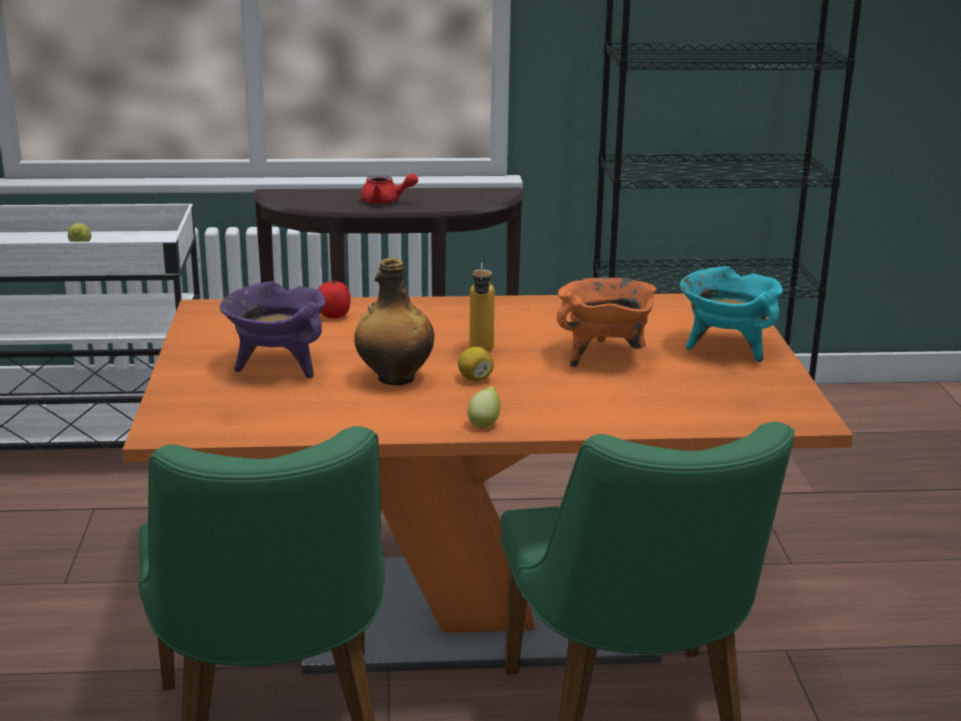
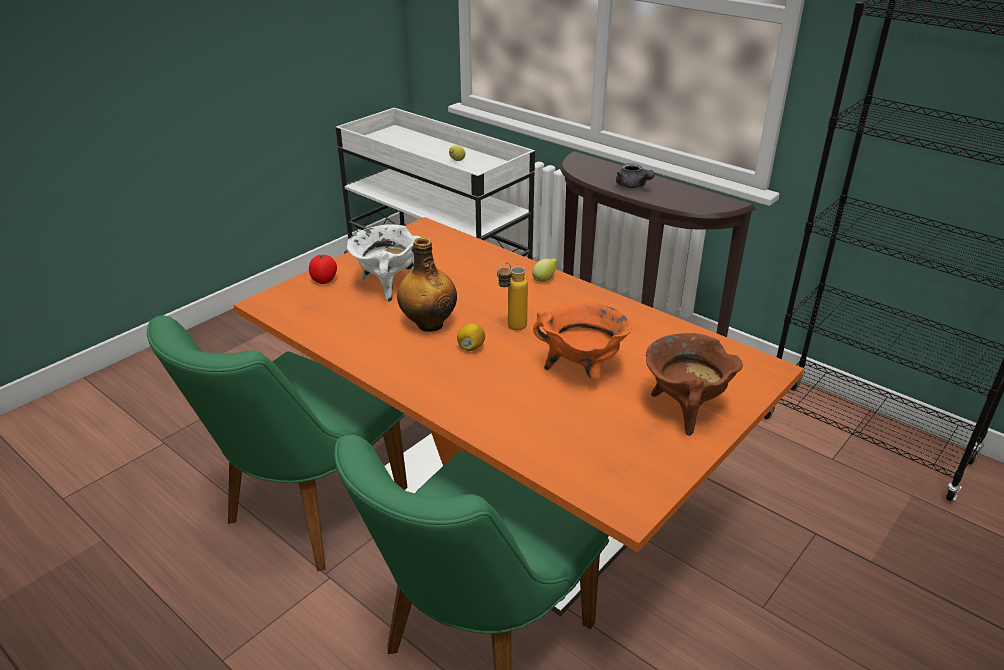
camera: 45 degrees right, 10 degrees up
purple cooking pot [220,281,326,379] -> white cooking pot [347,224,421,302]
tomato [318,281,351,319] -> tomato moved to [309,255,337,284]
red teapot [360,173,418,204] -> grey teapot [616,163,655,188]
lemon [467,386,500,429] -> lemon moved to [532,258,558,282]
turquoise cooking pot [680,266,783,362] -> brown cooking pot [646,333,743,436]

